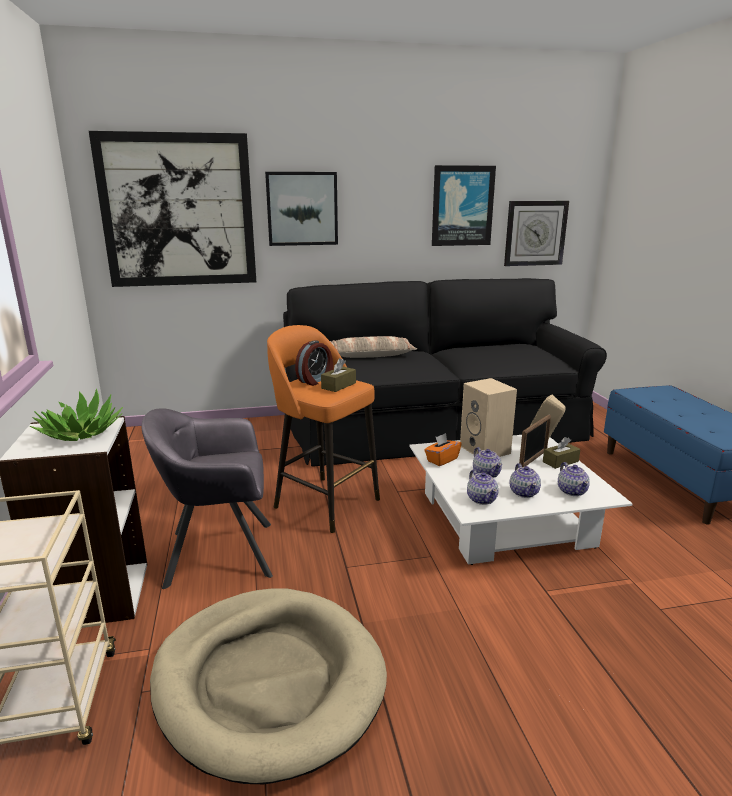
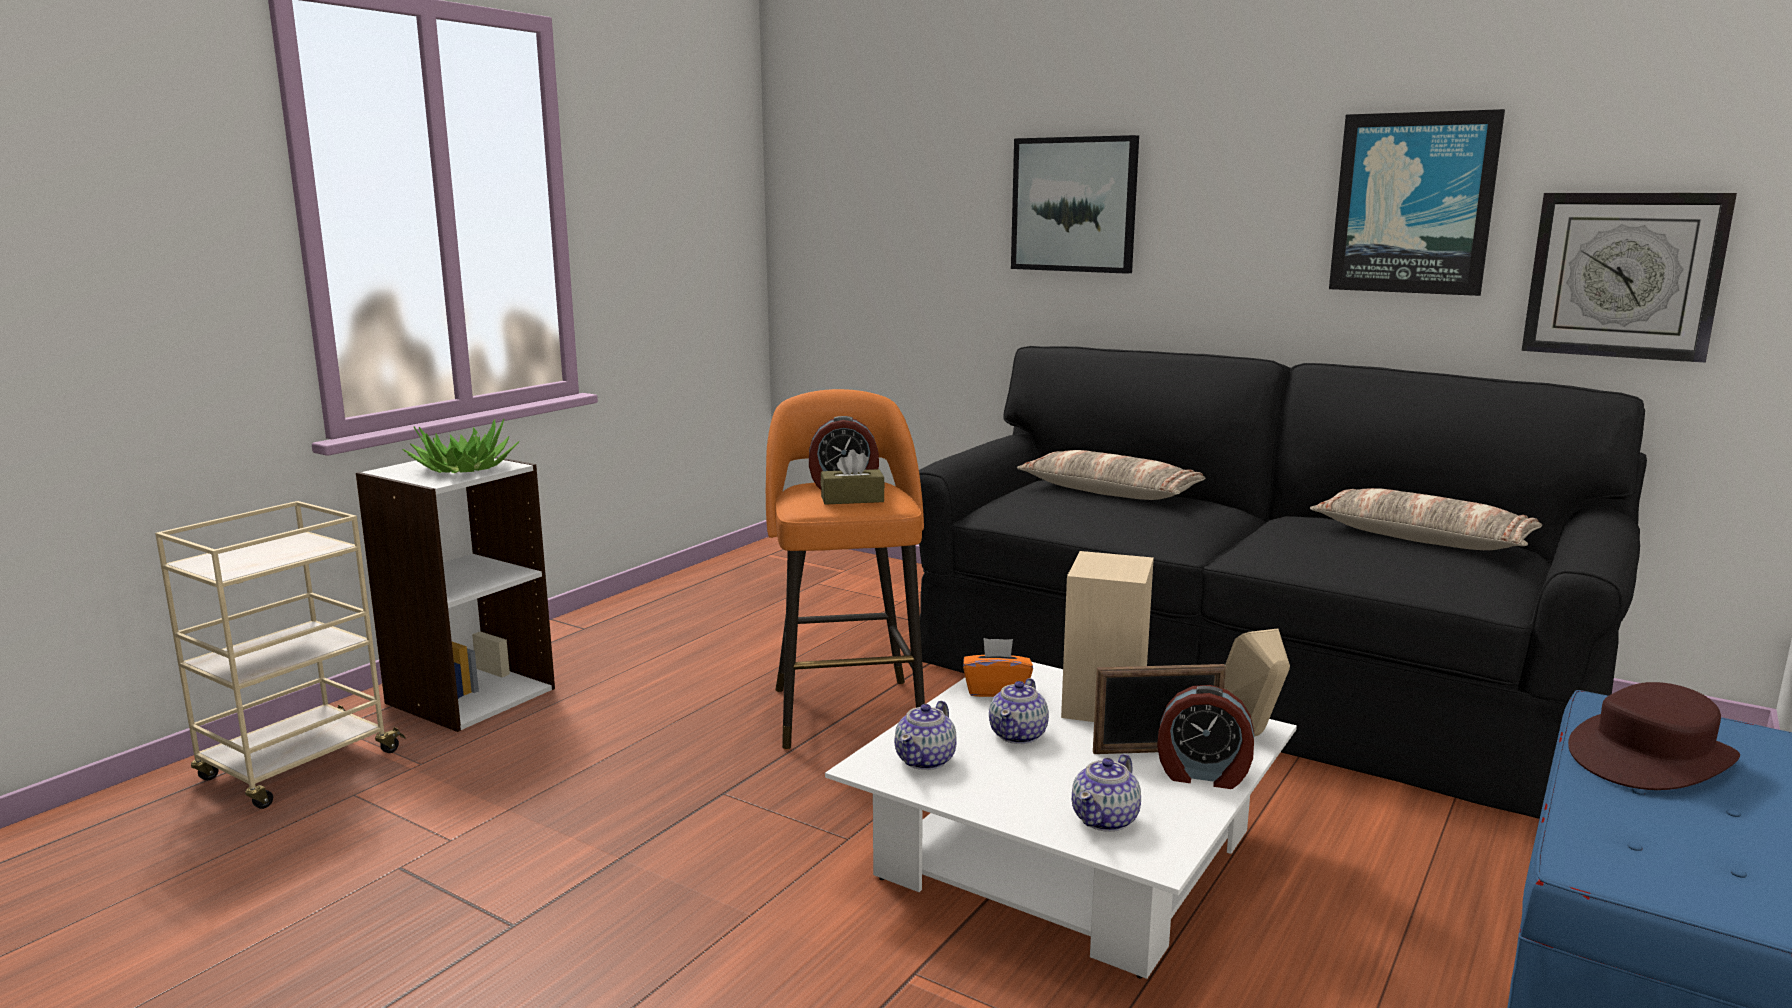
camera: 45 degrees right, 5 degrees down
picture [89,131,256,287] -> none
grey armchair [142,408,273,589] -> none
beige dog bed [150,589,387,784] -> none
teapot [509,463,541,498] -> none
brown tissue box [543,437,580,469] -> alarm clock [1157,685,1254,789]
none -> pillow [1310,488,1542,550]
none -> brown hat [1568,682,1740,790]

